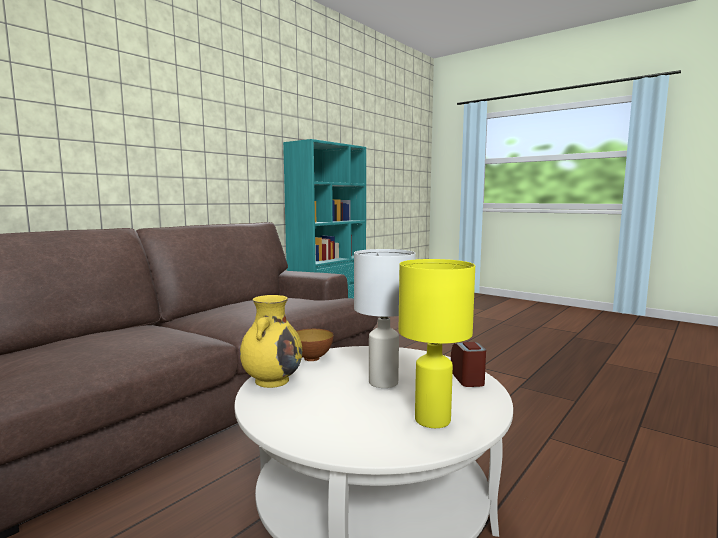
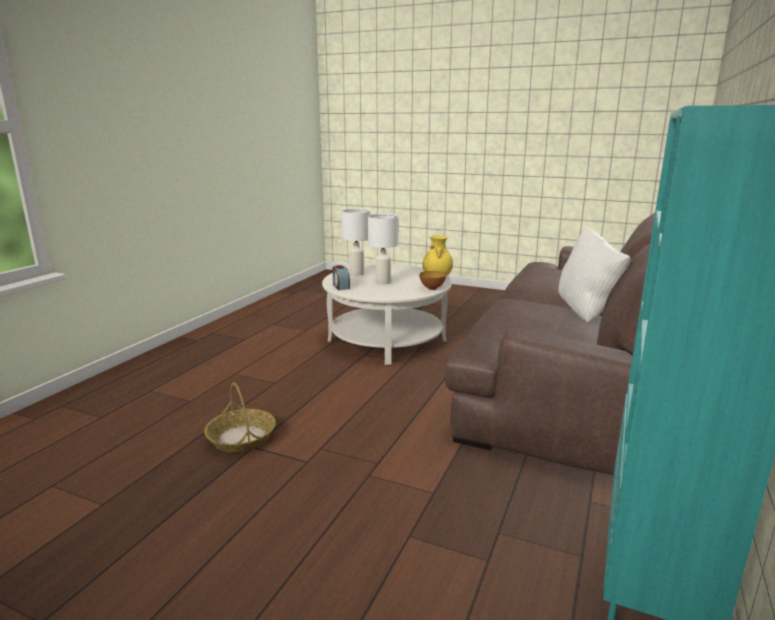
camera: 165 degrees right, 10 degrees up
yellow table lamp [399,259,475,428] -> white table lamp [341,209,371,275]
none -> basket [204,382,276,453]
none -> white pillow [559,227,631,323]

